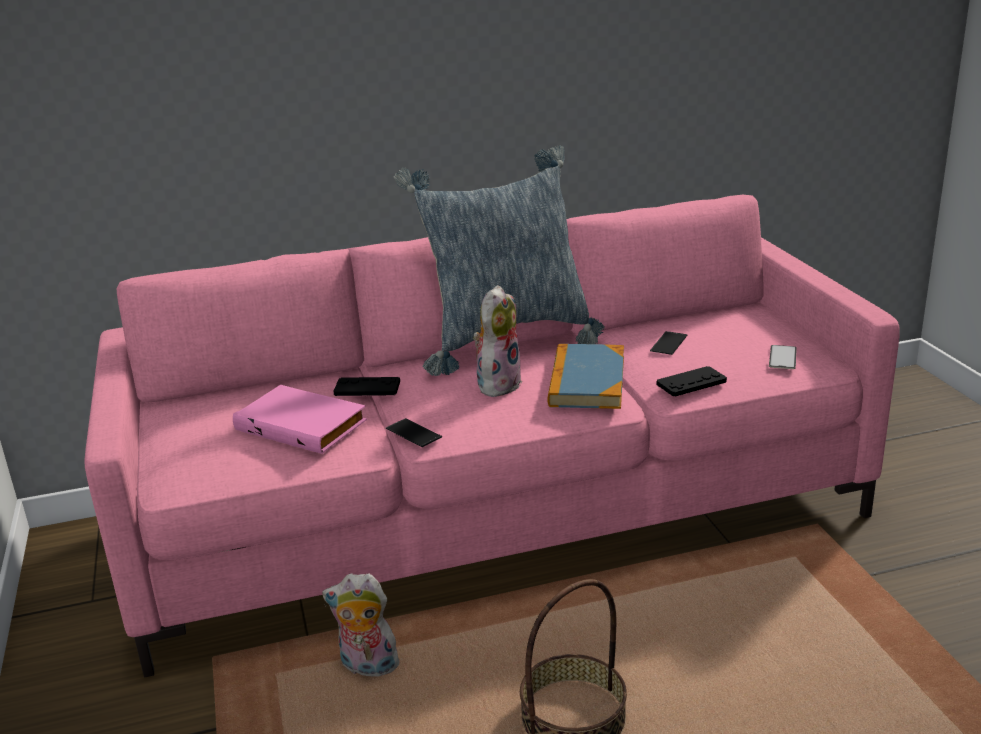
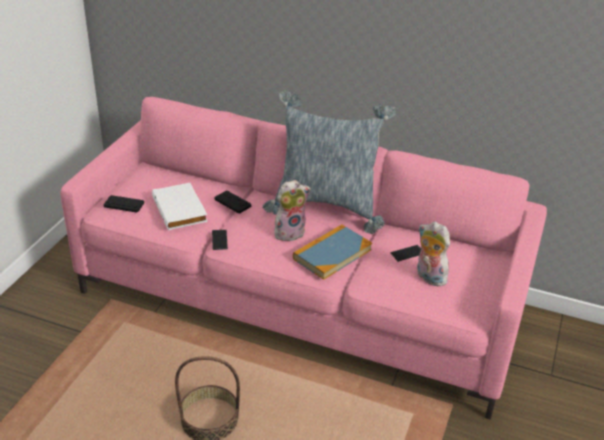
camera: 35 degrees right, 10 degrees up
pink book [233,385,367,454] -> white book [152,183,208,230]
plush toy [322,573,404,676] -> plush toy moved to [417,221,450,287]
black game controller [657,366,727,397] -> black game controller moved to [103,195,144,212]
phone [769,345,797,369] -> none

